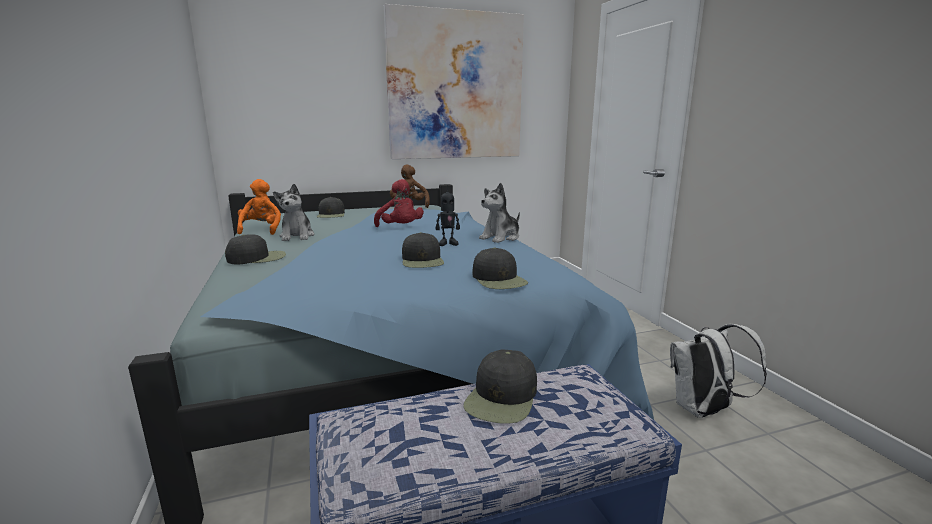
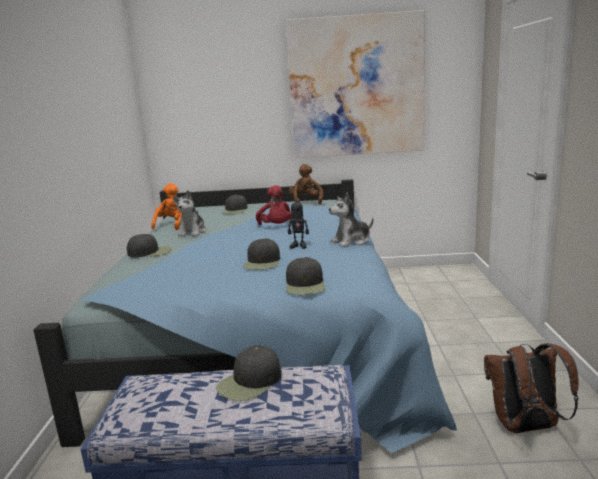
camera: 20 degrees right, 0 degrees up
white backpack [670,324,767,418] -> brown backpack [484,343,579,433]

